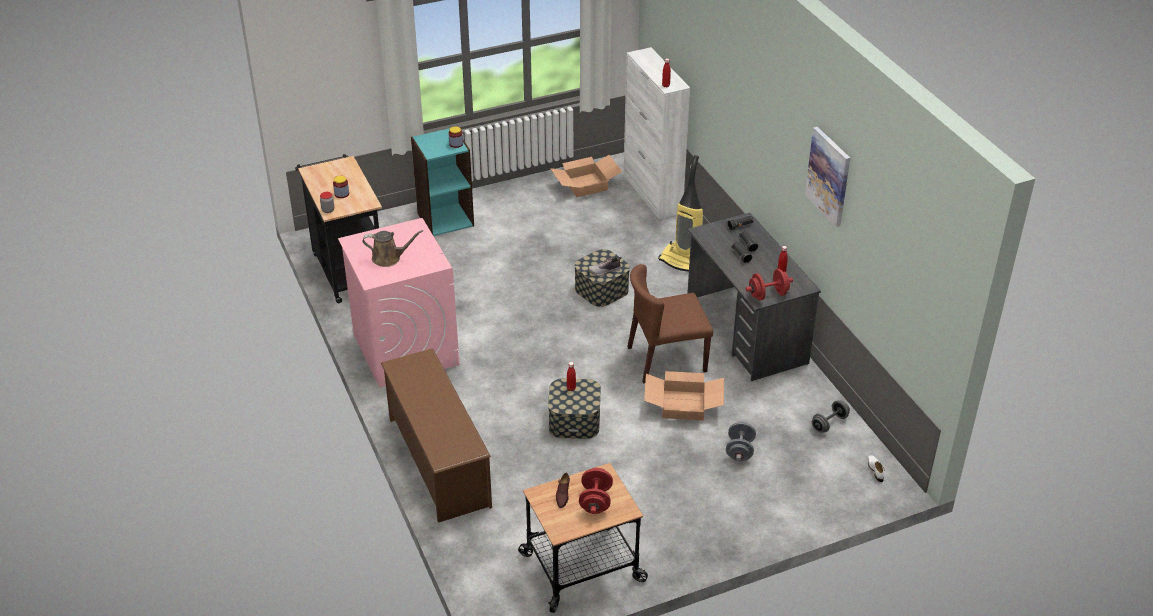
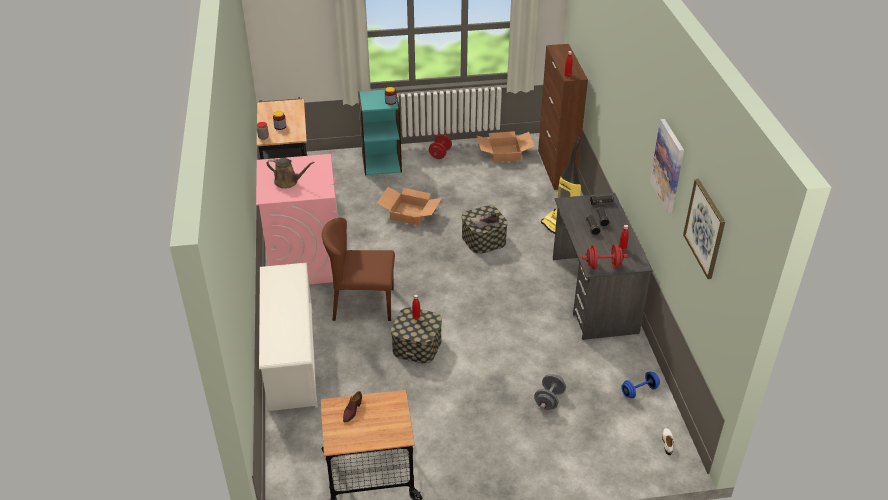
camera: 15 degrees right, 0 degrees up
brown shoe rack [381,348,492,523] -> white shoe rack [259,263,318,411]
red dumbbell [579,468,613,514] -> red dumbbell moved to [429,134,452,159]
white cabinet [624,47,690,219] -> brown cabinet [538,44,588,190]
brown chair [628,264,713,384] -> brown chair moved to [322,218,395,321]
cardboard box [644,371,724,420] -> cardboard box moved to [377,187,442,225]
grey dumbbell [812,400,850,433] -> blue dumbbell [621,372,660,398]
none -> picture [683,179,725,279]

